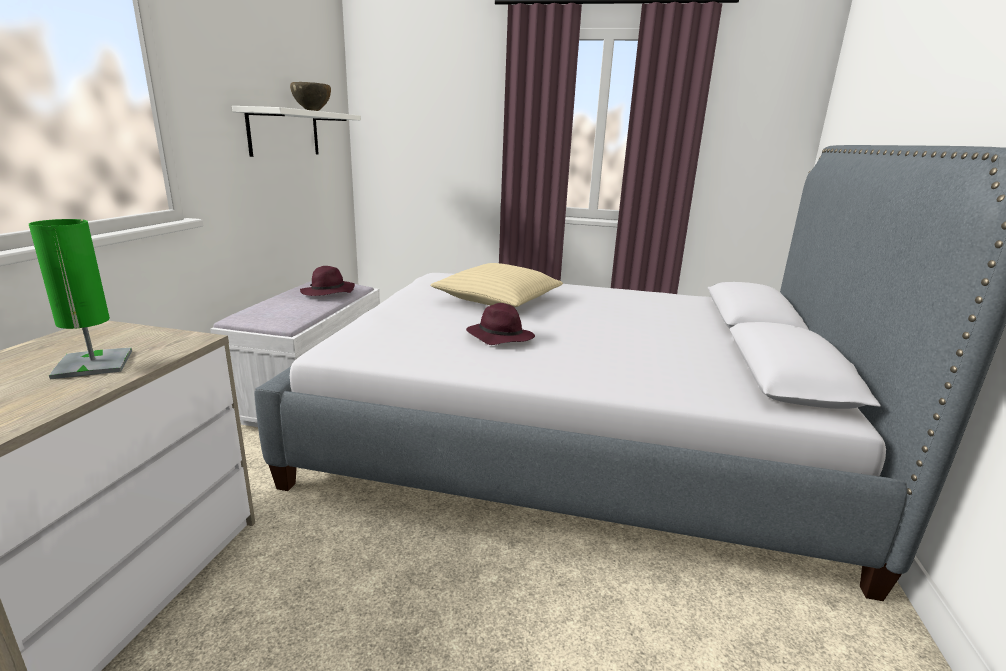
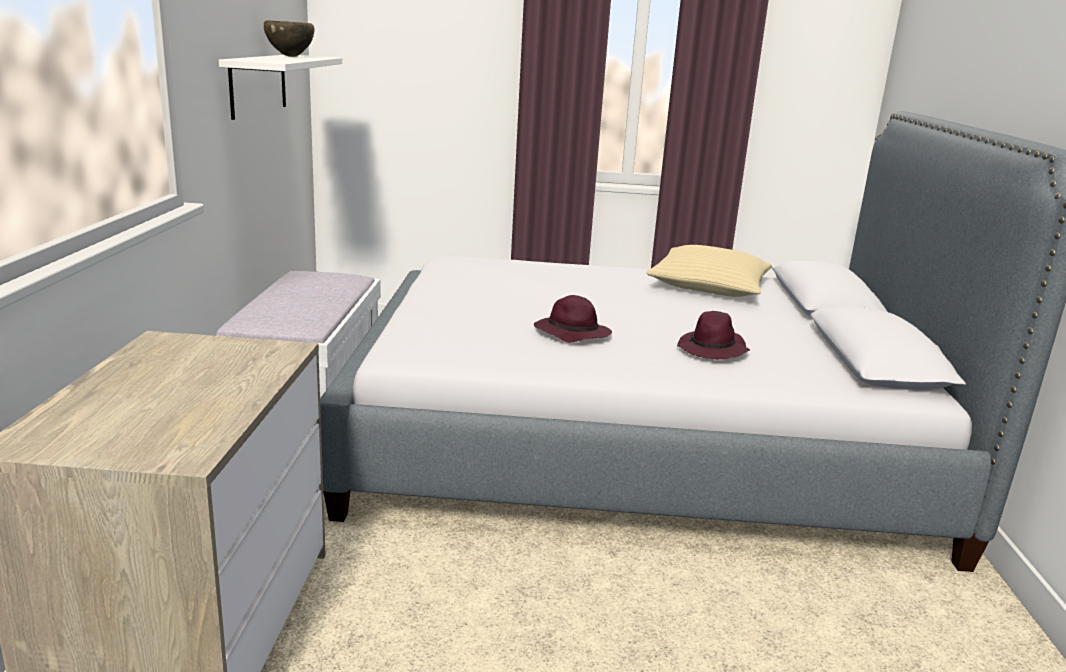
camera: 10 degrees left, 0 degrees up
green table lamp [29,219,132,379] -> none
purple hat [300,266,355,296] -> purple hat moved to [677,311,750,359]
beige pillow [430,263,563,308] -> beige pillow moved to [646,245,772,297]

